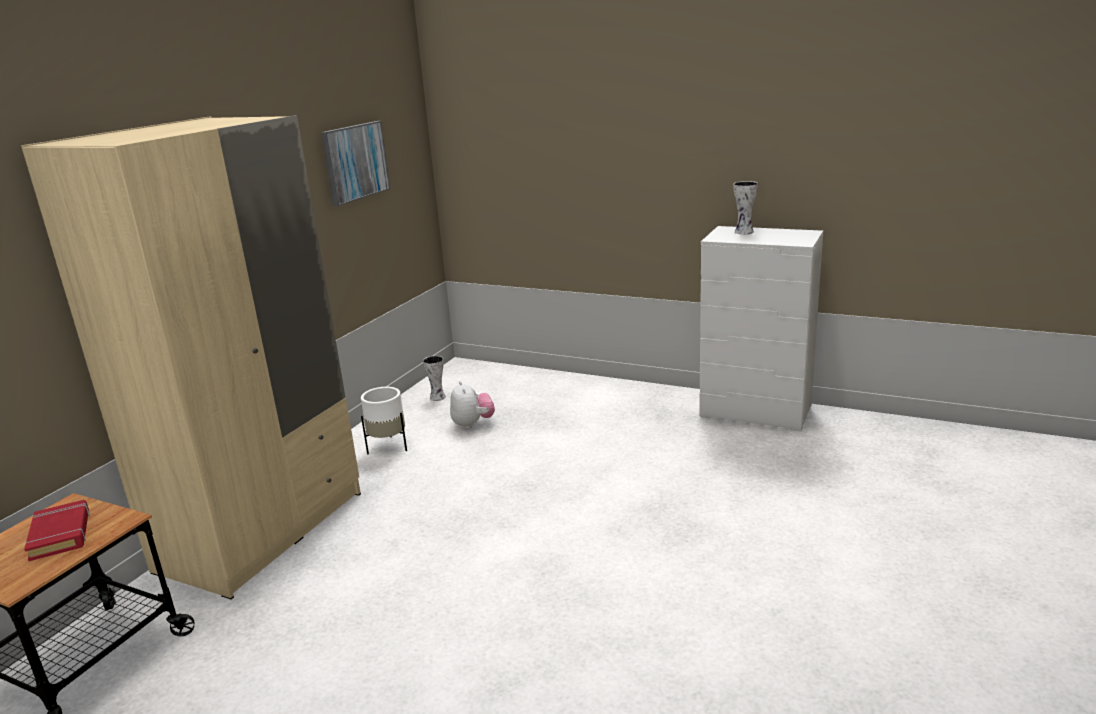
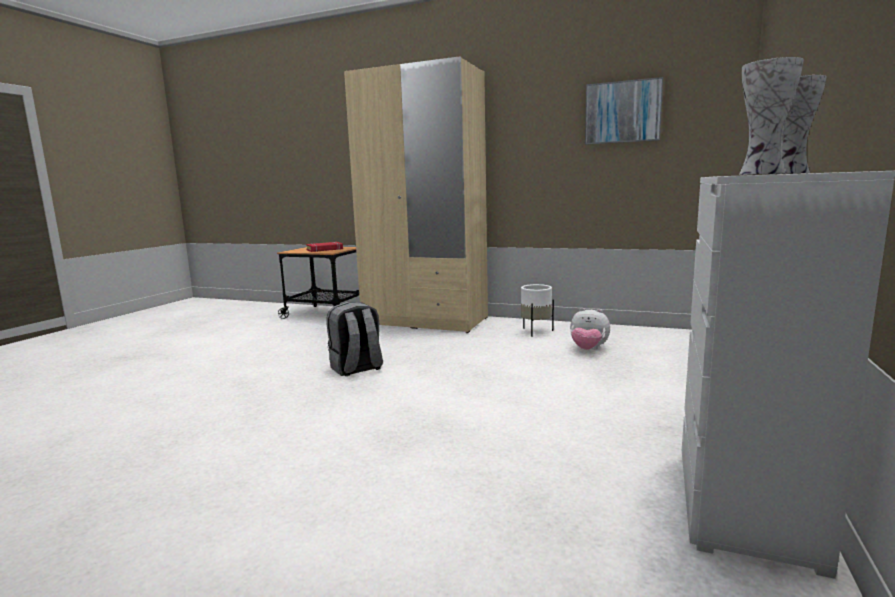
camera: 85 degrees right, 10 degrees down
vase [423,356,446,401] -> vase moved to [739,57,804,175]
plush toy [450,381,495,429] -> plush toy turned 45 degrees clockwise [570,308,610,350]
none -> grey backpack [327,302,383,376]

